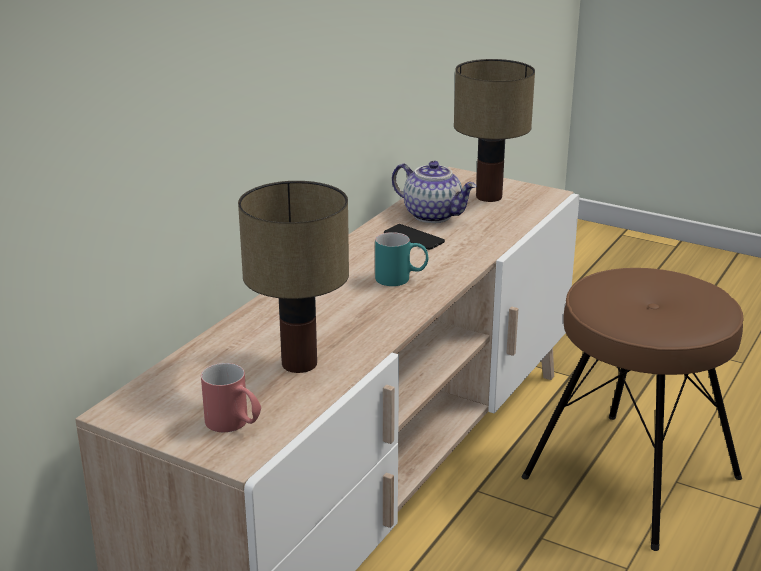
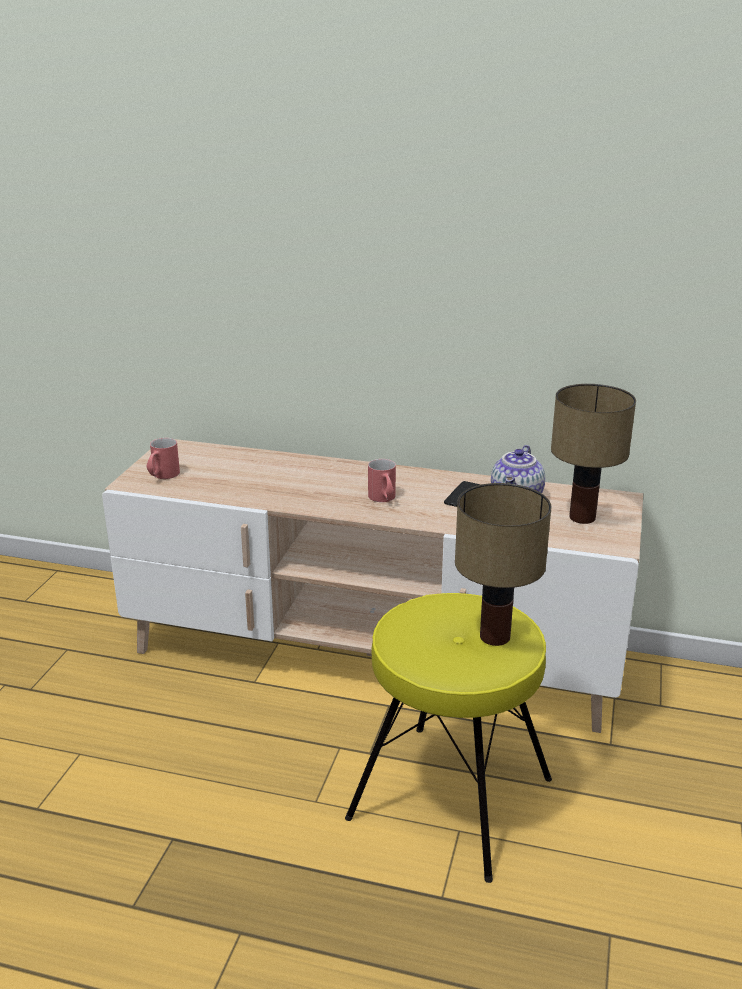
camera: 75 degrees right, 0 degrees up
table lamp [238,181,349,373] -> table lamp moved to [455,483,551,646]
turquoise mug [375,232,428,286] -> red mug [368,459,396,502]
brown stool [522,268,744,551] -> yellow stool [345,593,552,883]

